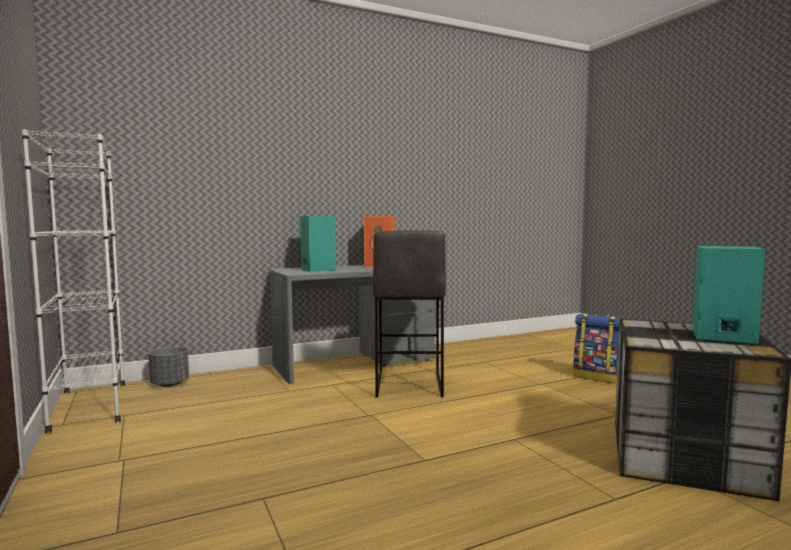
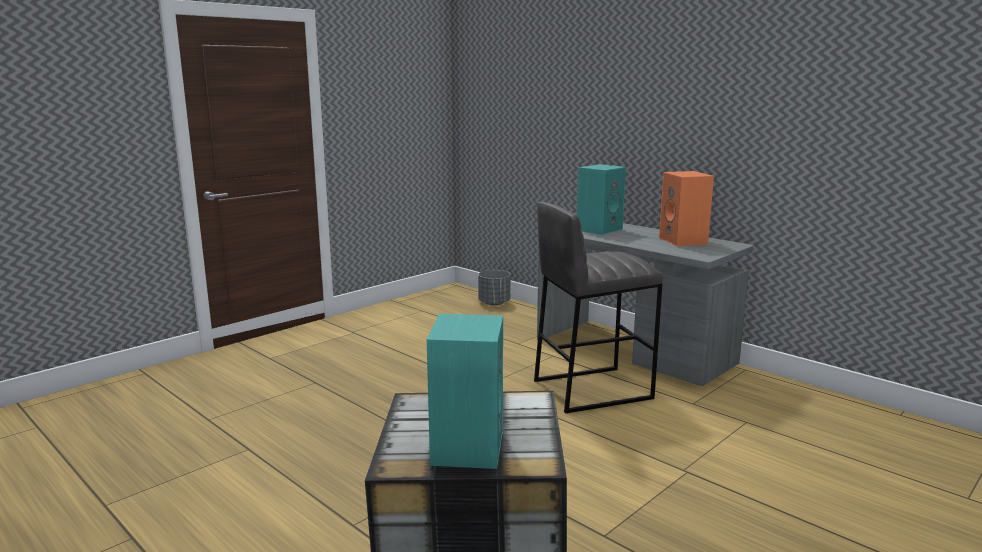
camera: 70 degrees right, 10 degrees up
white bookcase [22,129,125,433] -> none
backpack [573,314,623,384] -> none

